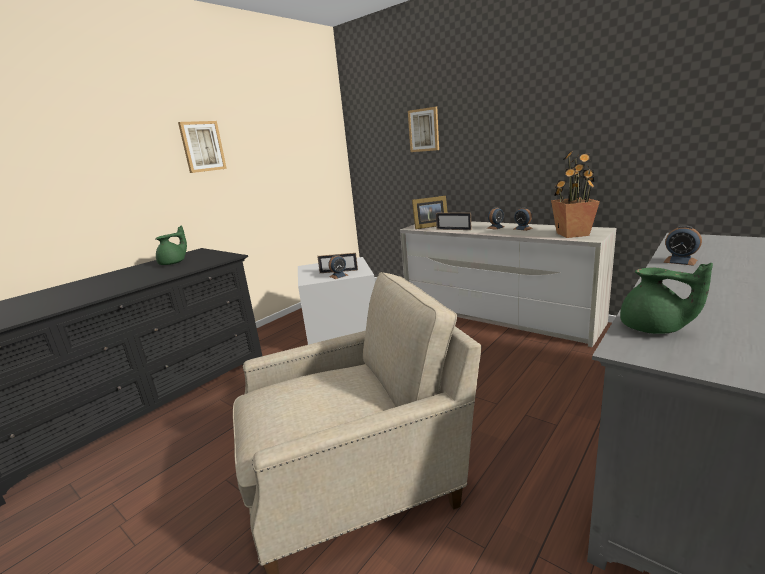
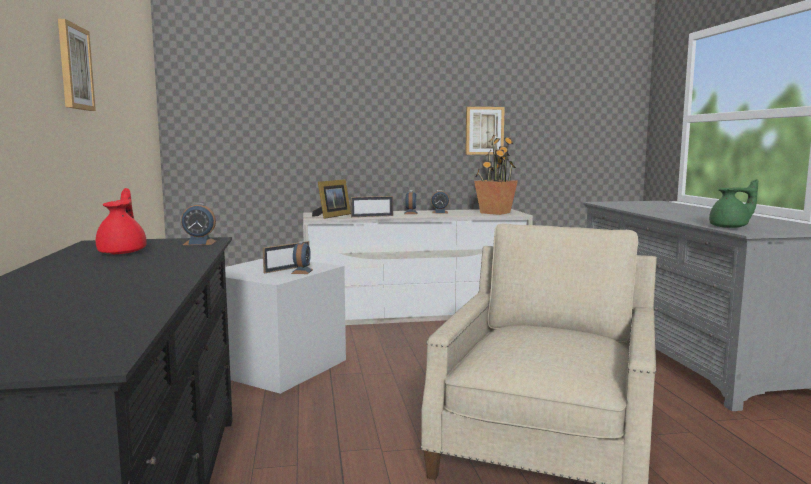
camera: 50 degrees left, 10 degrees down
green teapot [155,226,187,265] -> red teapot [96,188,147,254]
picture [408,107,439,152] -> picture moved to [465,107,505,155]
alarm clock [663,225,702,266] -> alarm clock moved to [181,203,216,245]

